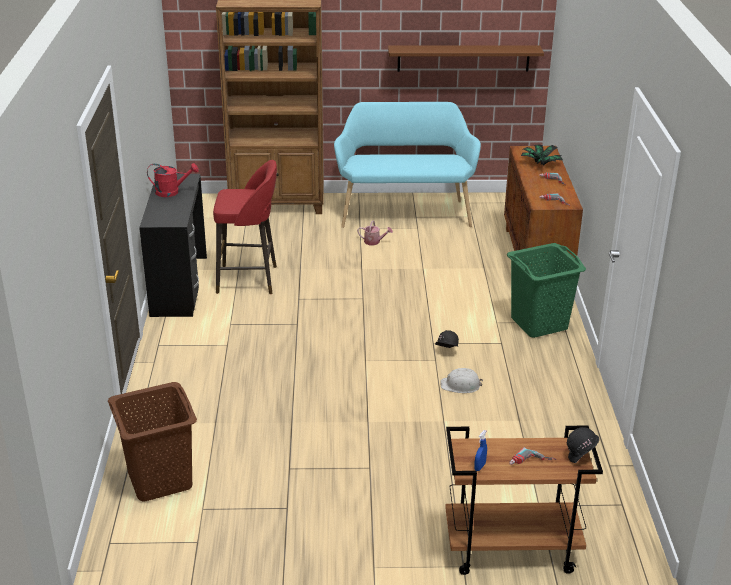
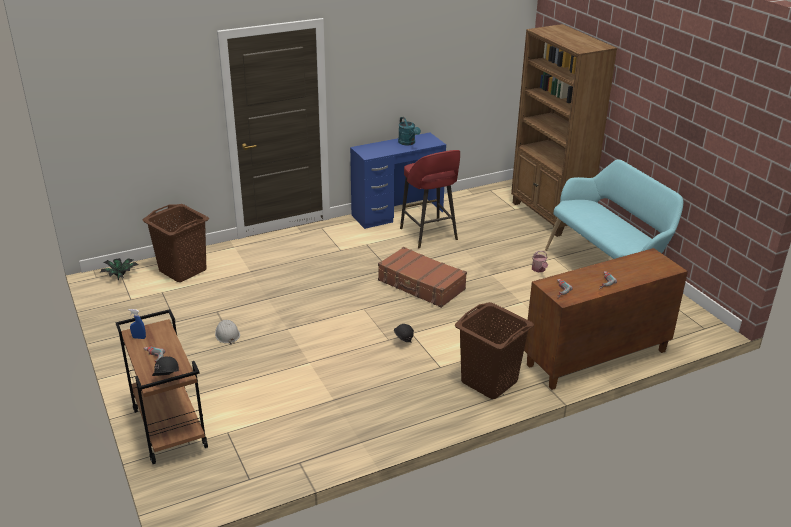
camera: 65 degrees right, 0 degrees up
black desk [139,174,207,317] -> blue desk [350,133,446,229]
red watering can [147,163,199,197] -> turquoise watering can [398,117,421,145]
brown shelf [388,45,544,72] -> none
white hard hat [440,368,483,393] -> white hard hat moved to [215,320,240,344]
green laundry basket [507,243,586,338] -> brown laundry basket [455,302,534,399]
potted plant [520,145,563,165] -> potted plant moved to [100,258,138,281]
none -> brown suitcase [378,247,467,308]

